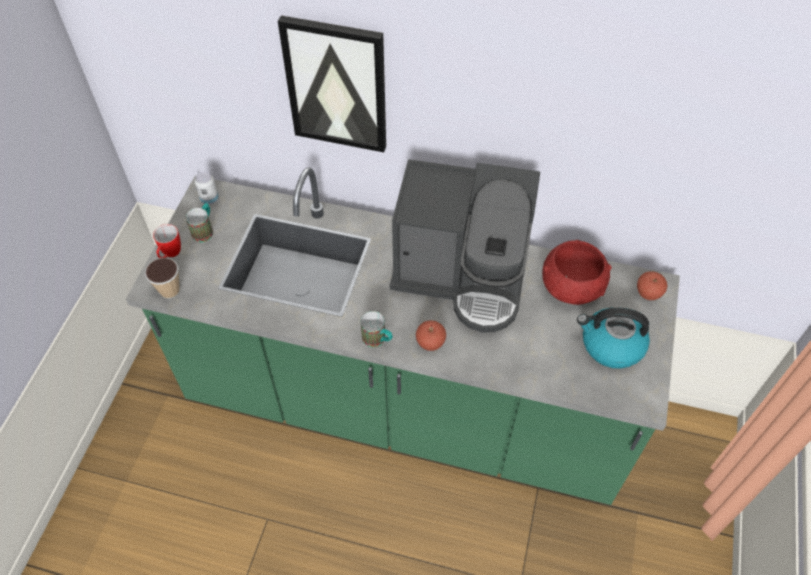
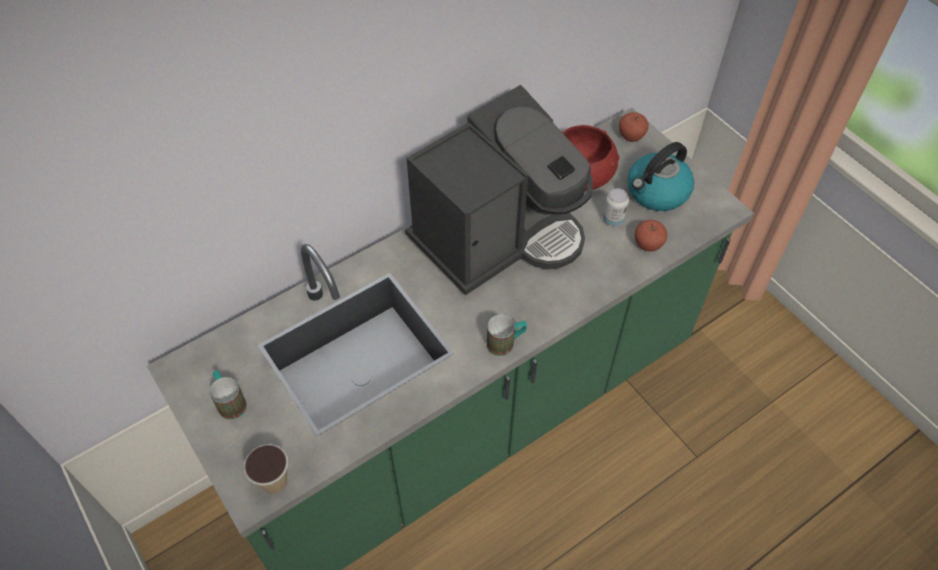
camera: 50 degrees left, 0 degrees up
mug [153,224,181,258] -> none
can [195,171,219,205] -> can moved to [603,188,629,227]
picture [278,15,386,152] -> none
apple [416,321,446,351] -> apple moved to [635,220,667,251]

